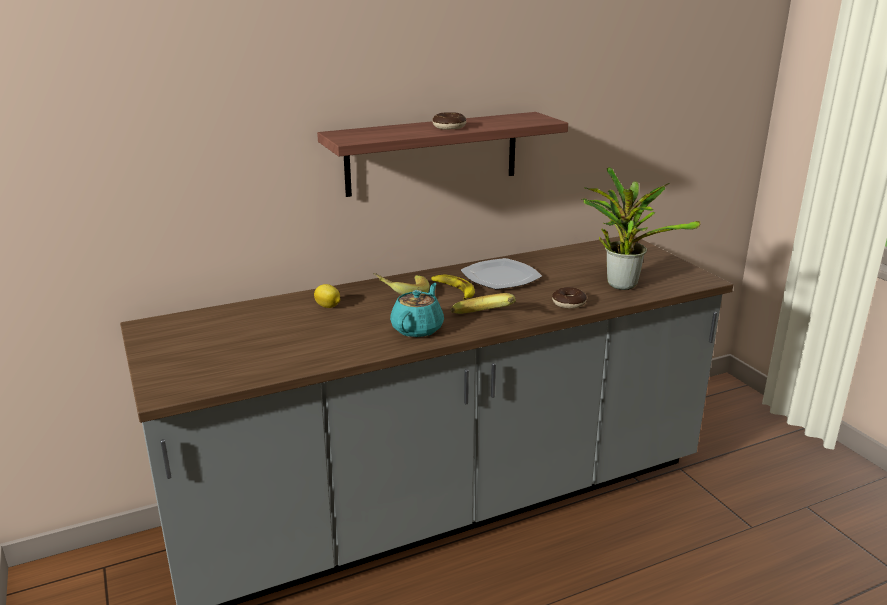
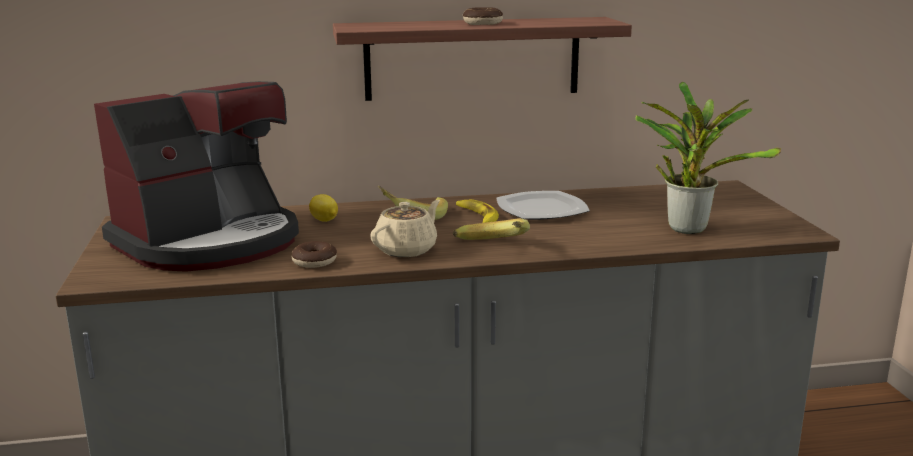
camera: 15 degrees right, 5 degrees down
turquoise teapot [390,283,444,337] -> beige teapot [370,200,440,257]
donut [552,287,587,308] -> donut moved to [291,241,337,268]
none -> coffee machine [94,81,299,272]

